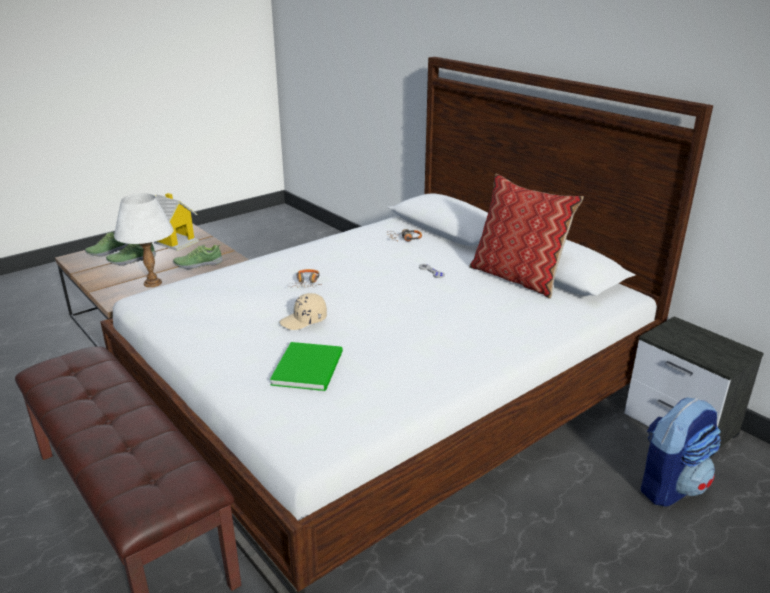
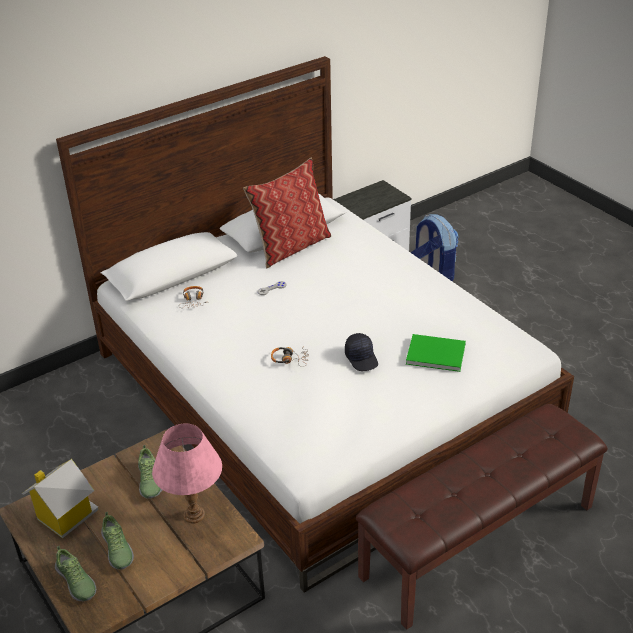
camera: 85 degrees left, 10 degrees up
white table lamp [114,193,174,287] -> pink table lamp [152,423,222,523]
beige cap [279,293,327,330] -> black cap [345,333,378,371]

